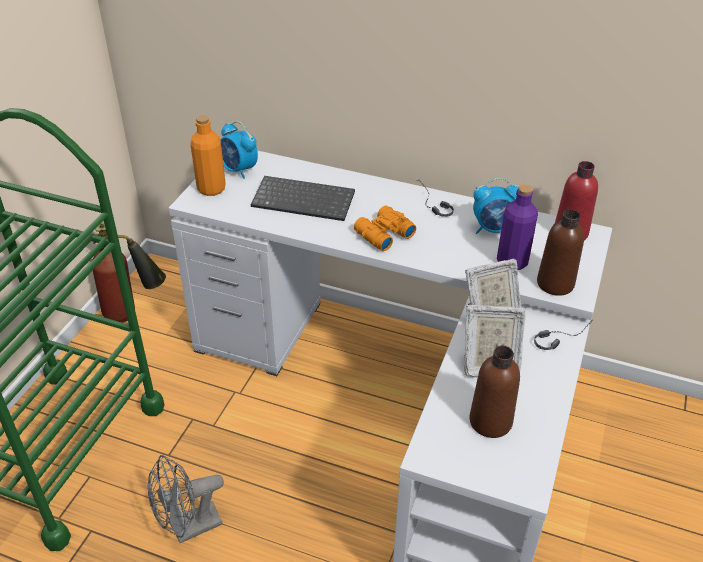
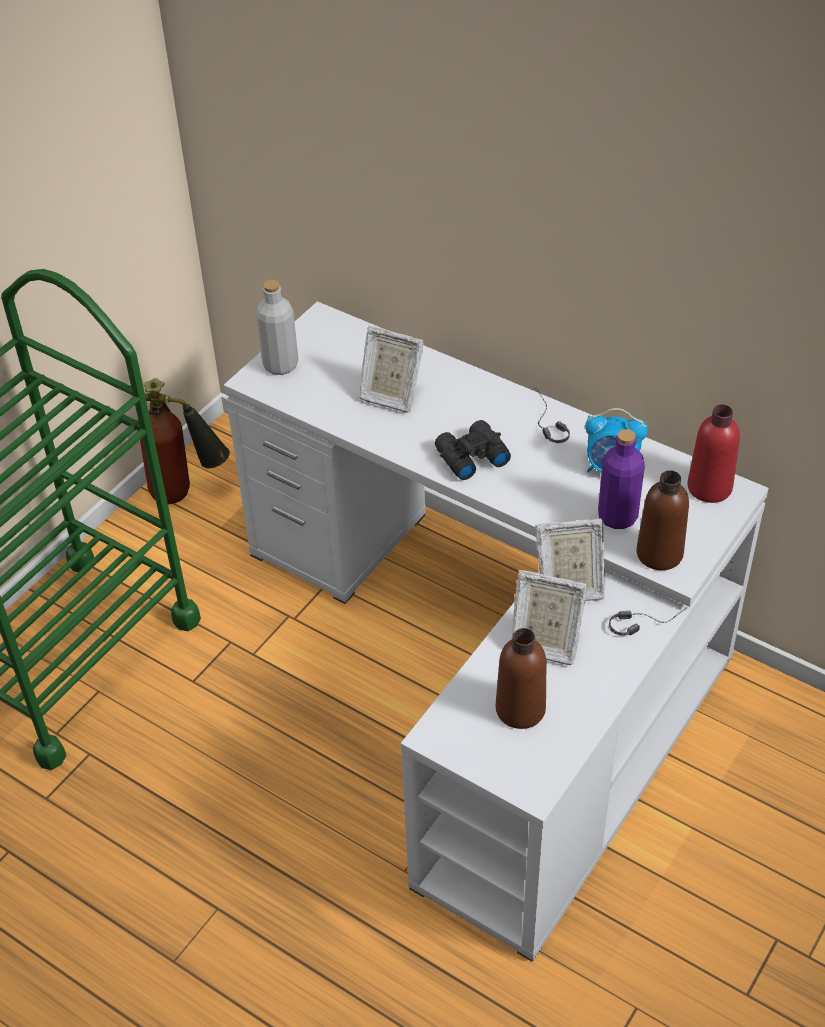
camera: 15 degrees right, 5 degrees up
grey fan [148,455,224,543] -> none
orange bottle [191,115,226,196] -> grey bottle [256,280,299,375]
alarm clock [220,121,258,179] -> none
keyboard [250,176,355,221] -> picture frame [359,326,424,413]
orange binoculars [354,206,416,251] -> black binoculars [435,420,511,480]

